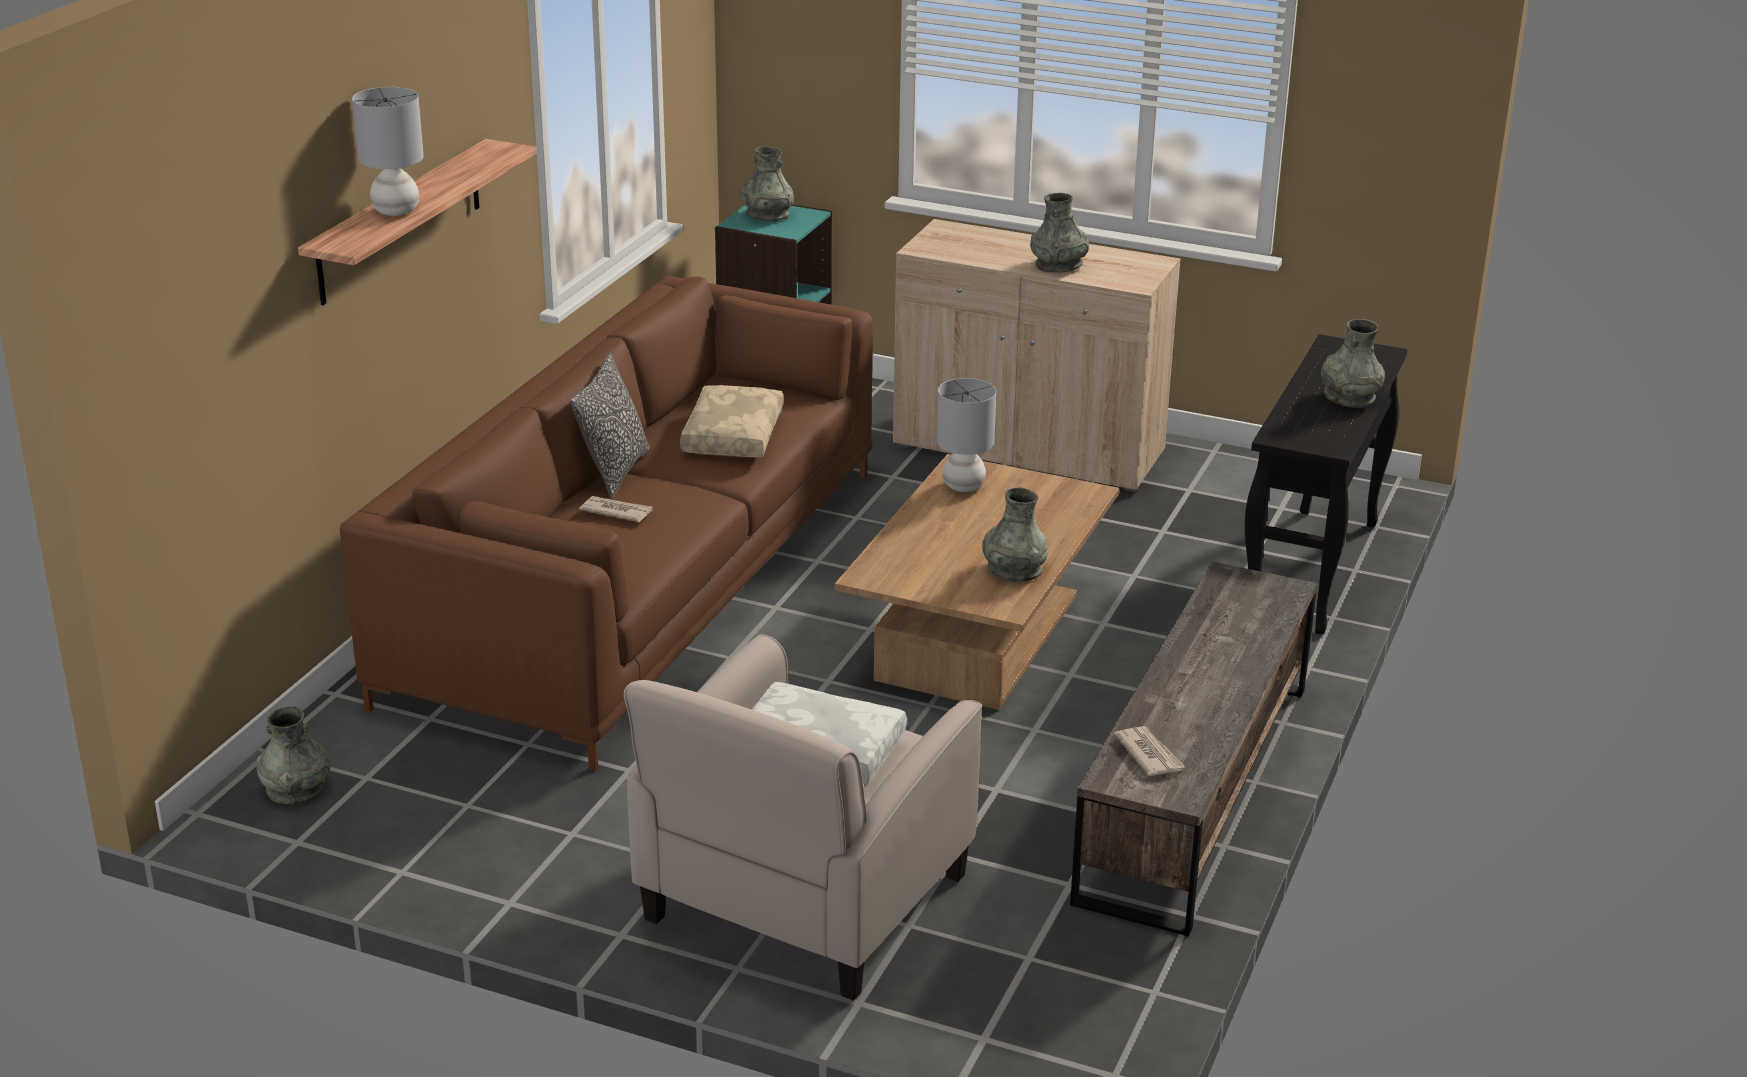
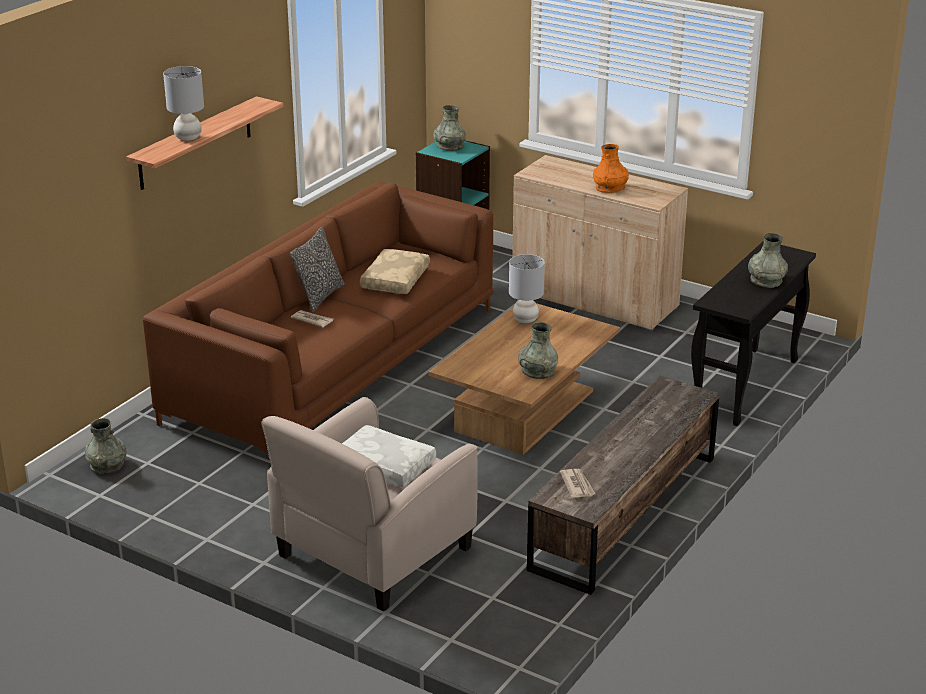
camera: 10 degrees right, 0 degrees up
grey vase [1030,193,1089,273] -> orange vase [593,144,629,193]

